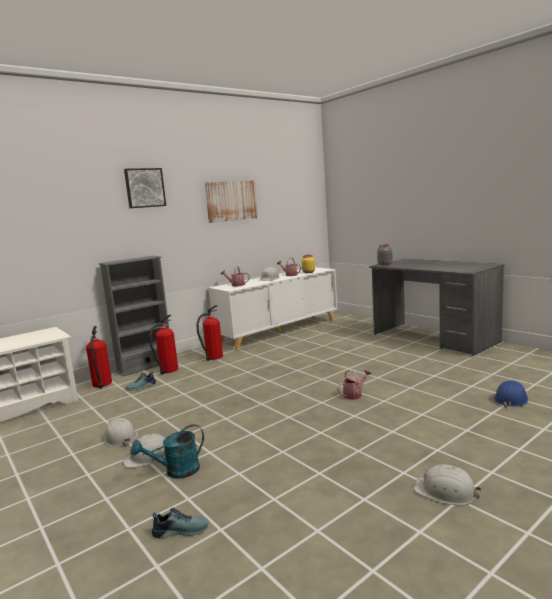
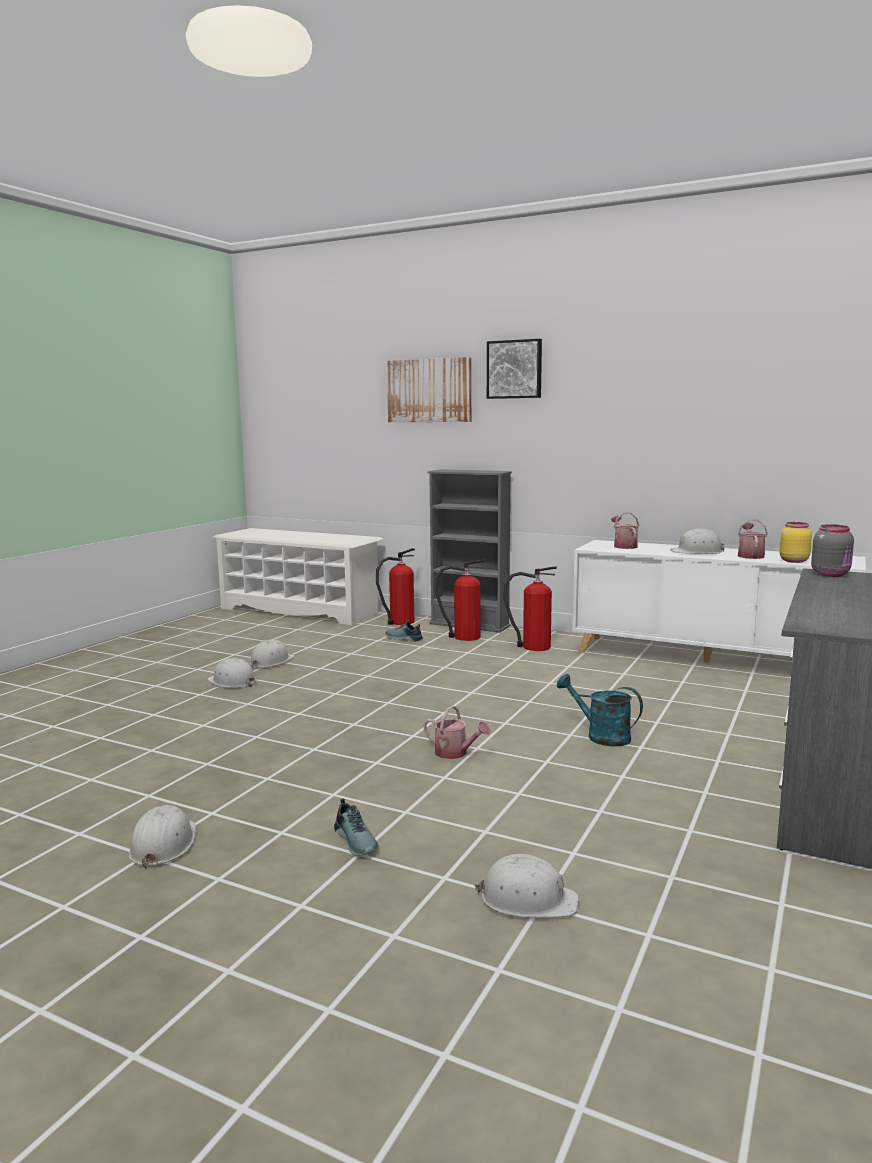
camera: 65 degrees right, 0 degrees up
turquoise watering can [131,424,204,479] -> turquoise watering can moved to [556,674,643,747]
shoe [152,508,209,538] -> shoe moved to [334,798,379,856]
picture [205,180,258,223] -> picture moved to [387,357,472,422]
blue hard hat [494,381,528,408] -> white hard hat [475,854,579,918]

